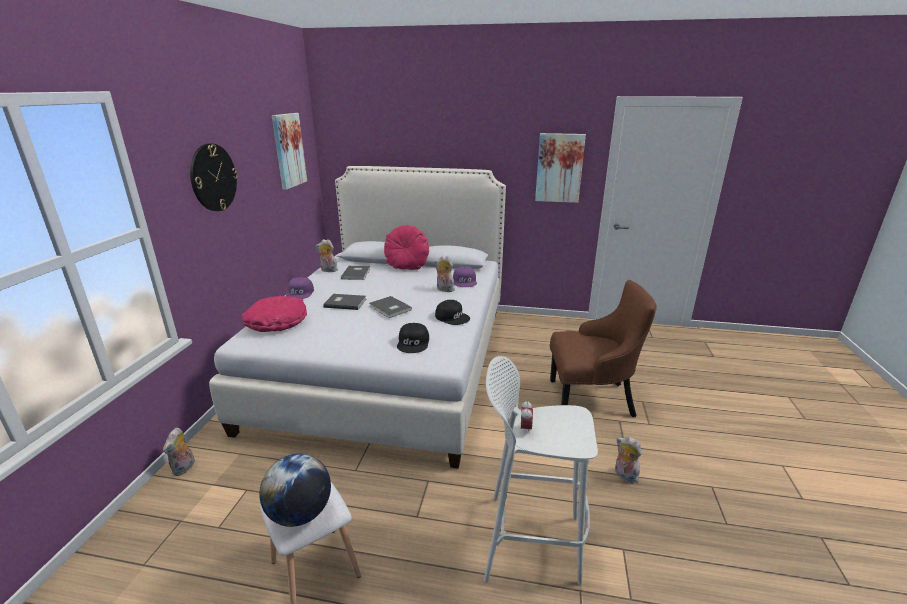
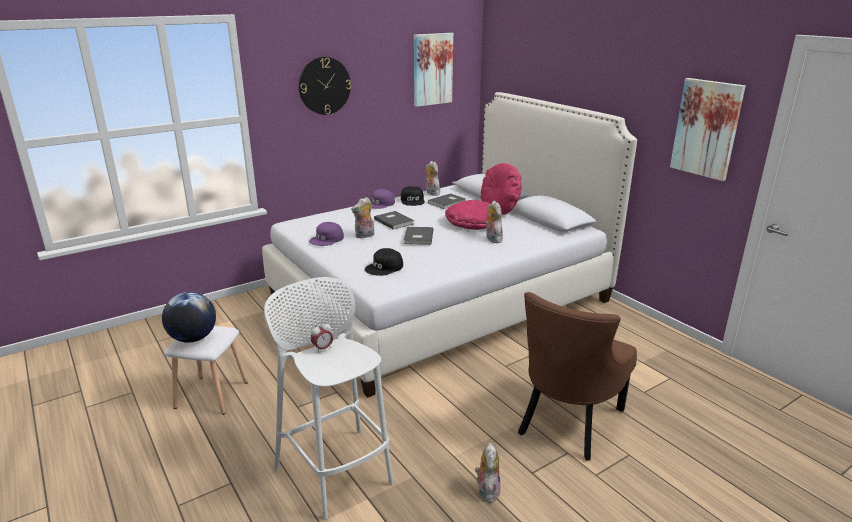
camera: 45 degrees right, 0 degrees up
plush toy [163,428,195,476] -> plush toy moved to [351,197,374,238]
pink pillow [241,296,307,332] -> pink pillow moved to [445,200,490,230]
black cap [435,300,470,325] -> black cap moved to [401,186,425,206]
purple cap [453,267,477,287] -> purple cap moved to [309,222,344,246]
brown chair [550,280,657,417] -> brown chair turned 75 degrees clockwise [518,292,637,461]

